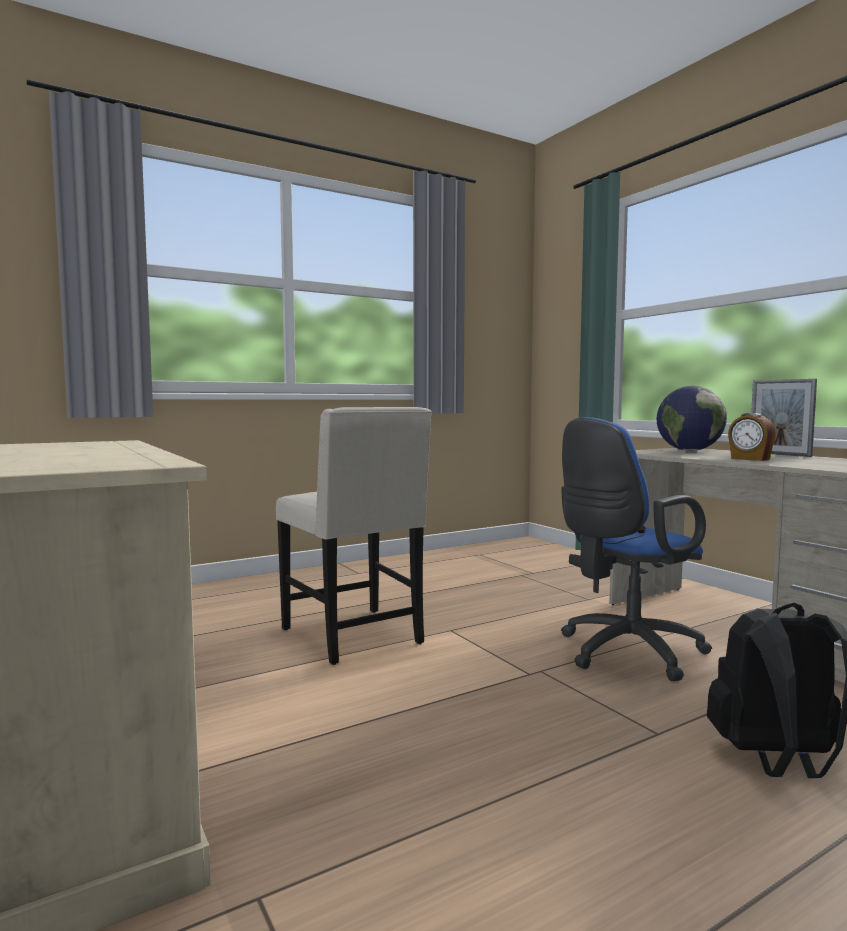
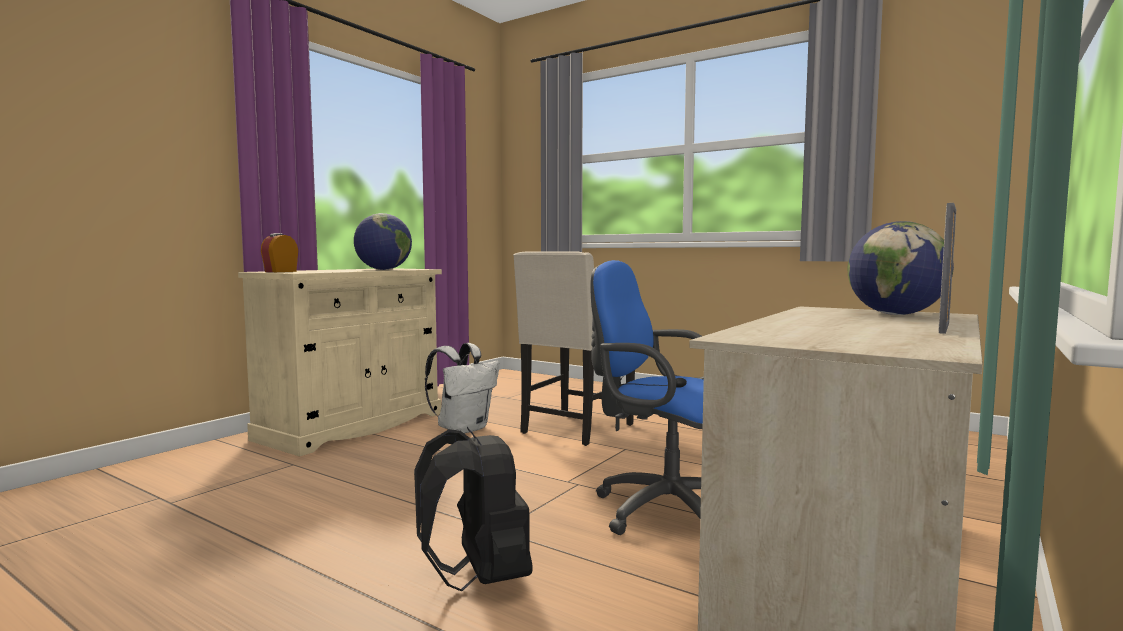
camera: 65 degrees right, 0 degrees up
alarm clock [728,413,776,461] -> alarm clock moved to [261,233,298,272]
none -> globe [354,213,412,270]
none -> white backpack [425,343,499,434]

